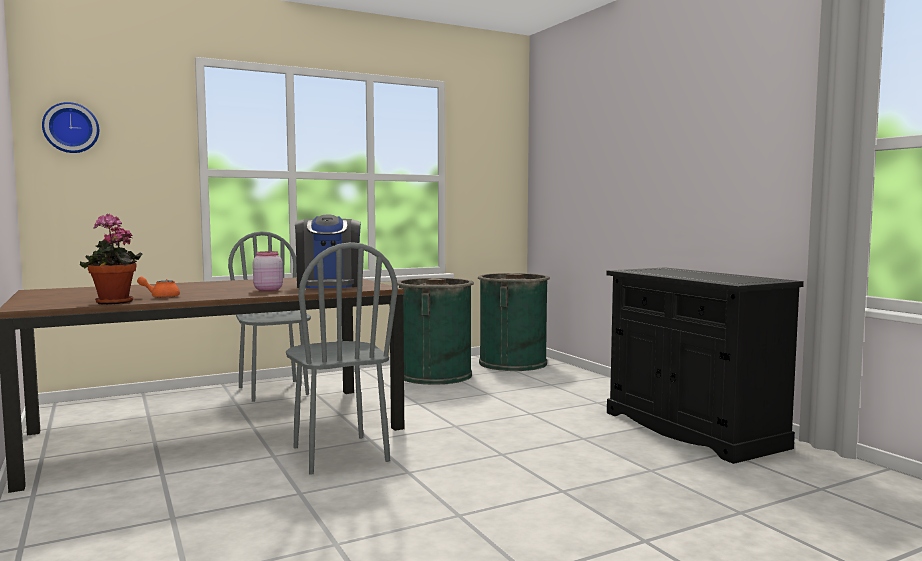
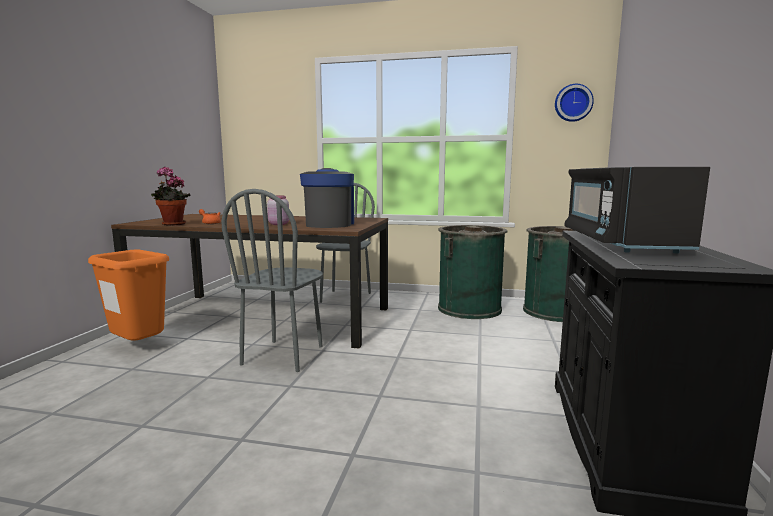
camera: 40 degrees right, 5 degrees up
wall clock [42,102,99,153] -> wall clock moved to [555,84,594,122]
coffee machine [295,215,361,288] -> coffee machine turned 150 degrees clockwise [300,168,354,228]
none -> orange trash can [88,250,169,341]
none -> black microwave [564,167,710,254]

